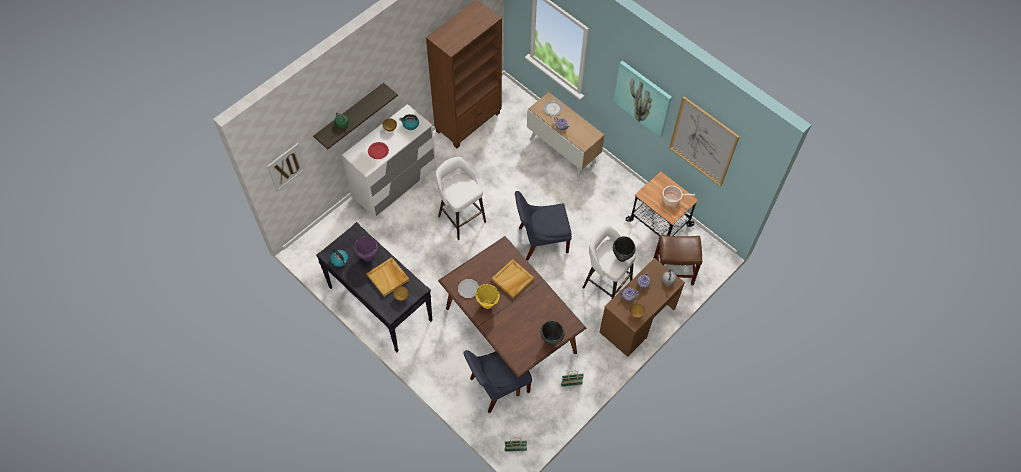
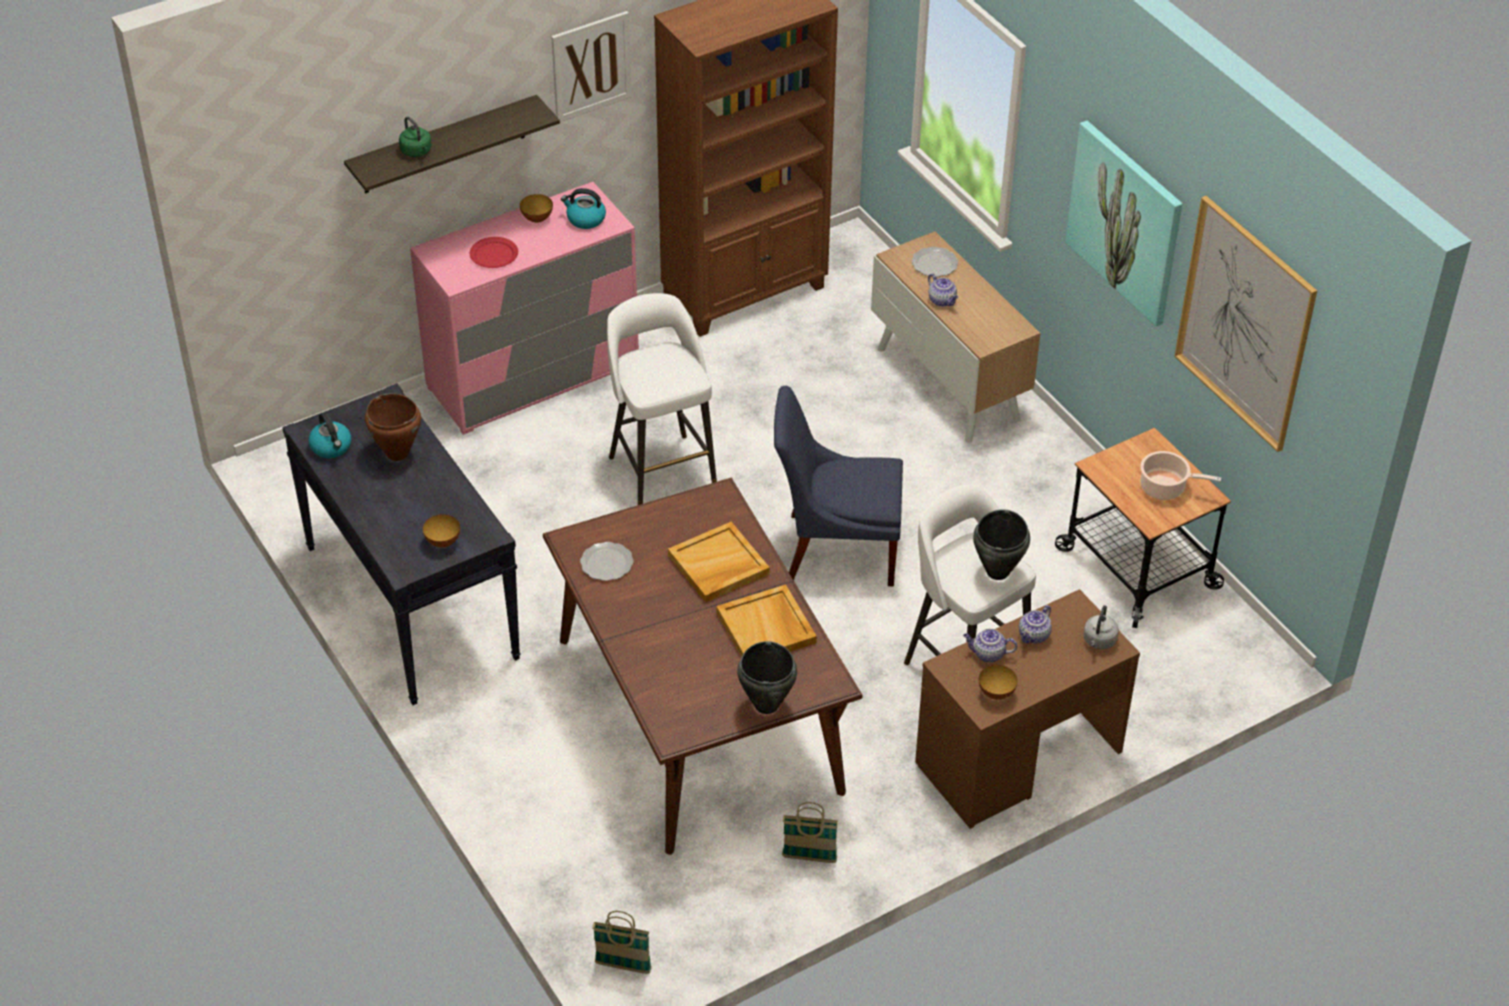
camera: 15 degrees right, 15 degrees down
picture [267,143,306,192] -> picture moved to [551,11,632,122]
white dresser [342,104,436,218] -> pink dresser [410,182,639,435]
purple cooking pot [354,236,378,261] -> brown cooking pot [365,393,421,461]
beige tray [367,257,409,297] -> beige tray moved to [717,584,817,657]
blue chair [463,350,532,413] -> none
yellow cooking pot [475,284,500,309] -> none
brown stool [653,235,702,285] -> none

